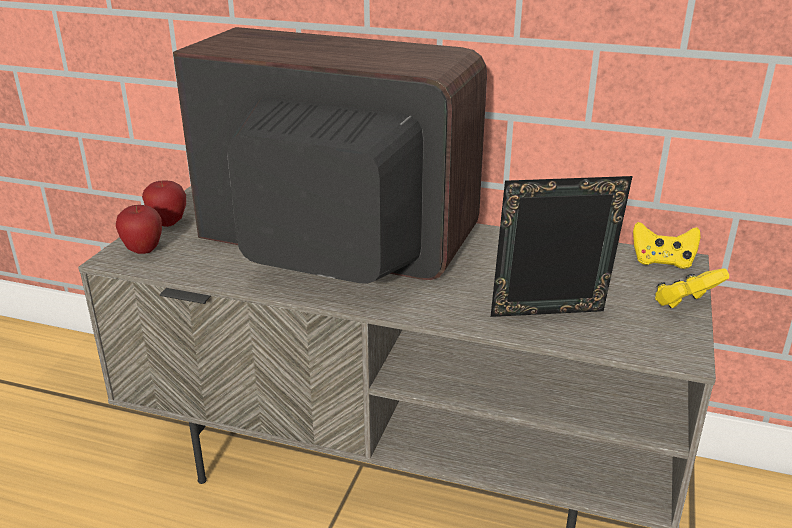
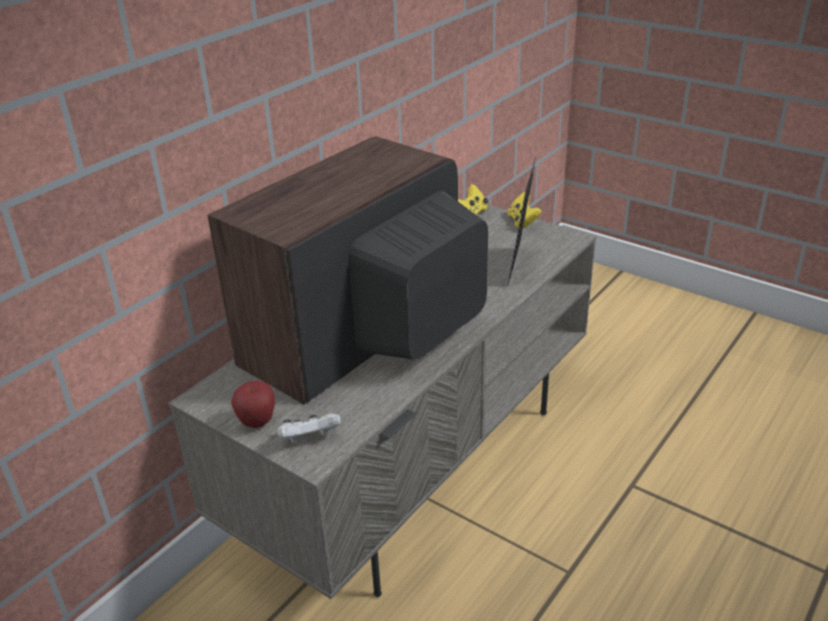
camera: 70 degrees left, 5 degrees up
apple [116,205,162,254] -> white game controller [277,413,340,443]

